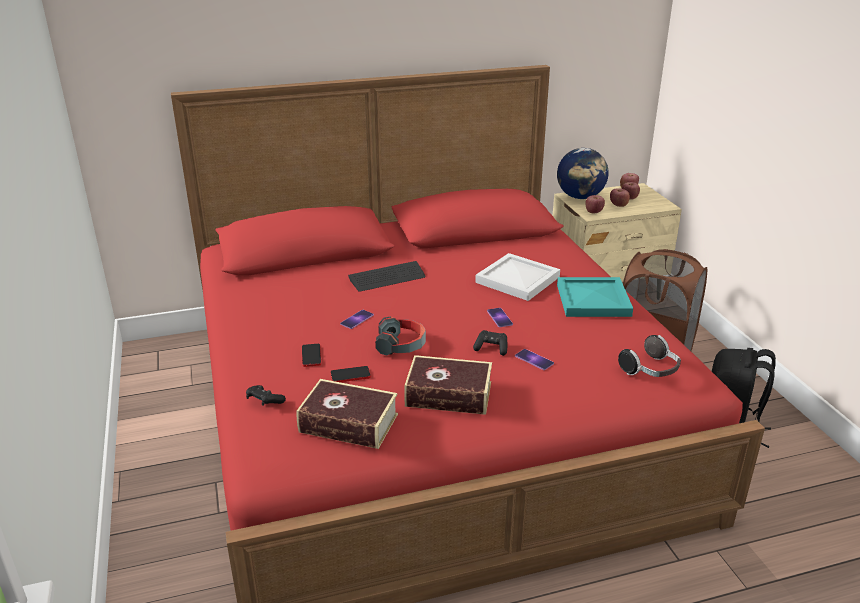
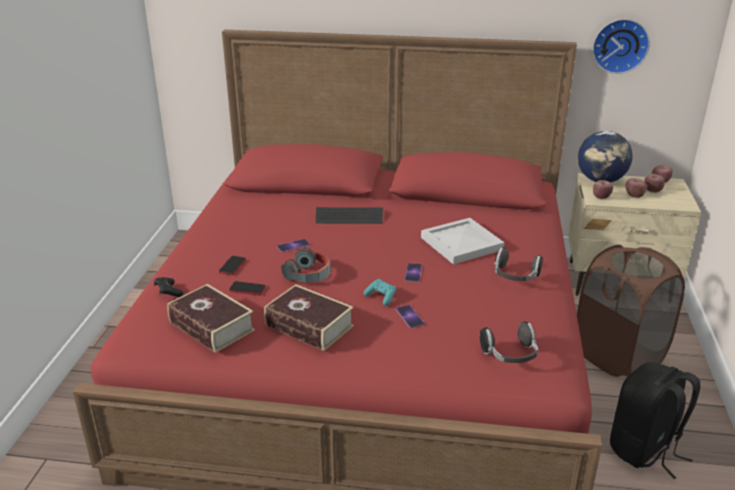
camera: 25 degrees right, 0 degrees up
black game controller [473,330,507,356] -> turquoise game controller [364,279,396,306]
turquoise tray [557,277,633,317] -> headphones [494,247,543,281]
none -> wall clock [592,19,650,74]

